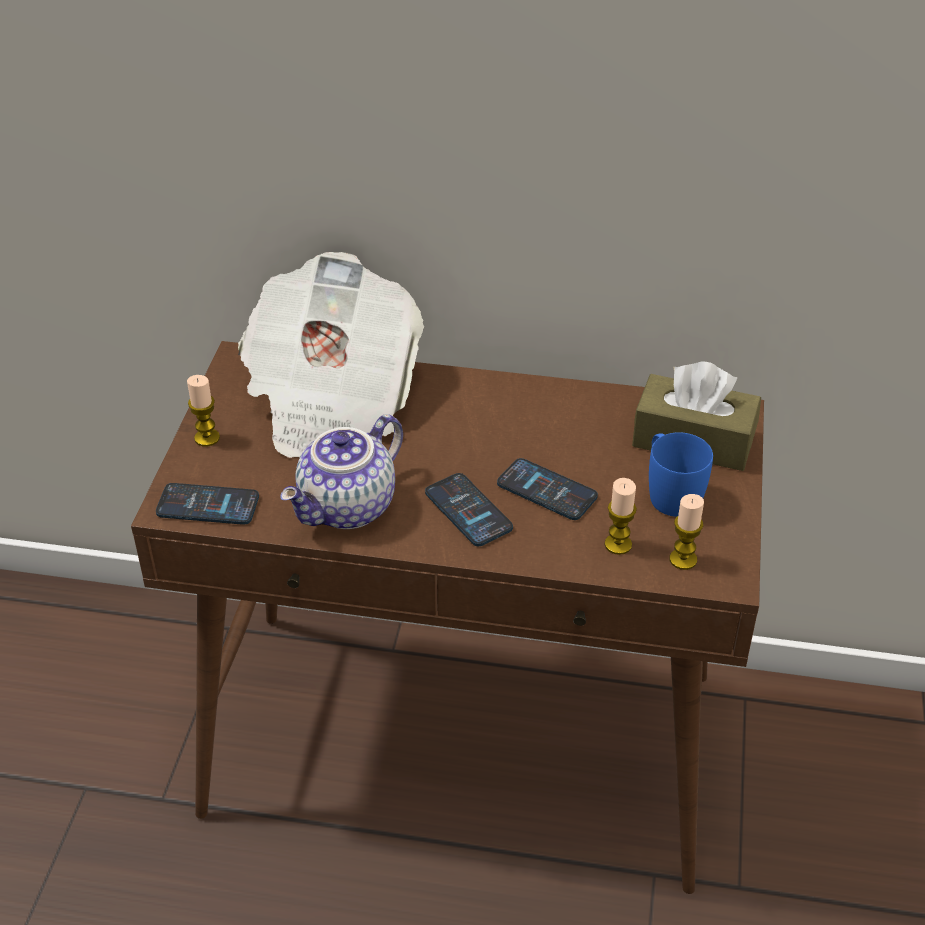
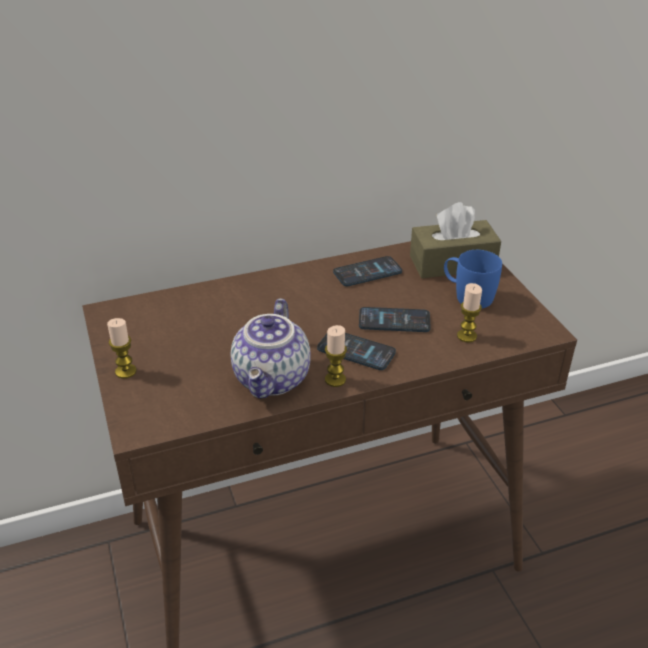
camera: 30 degrees left, 5 degrees down
phone [156,483,259,525] -> phone moved to [333,256,402,286]
newspaper [238,252,424,458] -> none
candle [669,494,704,570] -> candle moved to [325,325,347,387]

